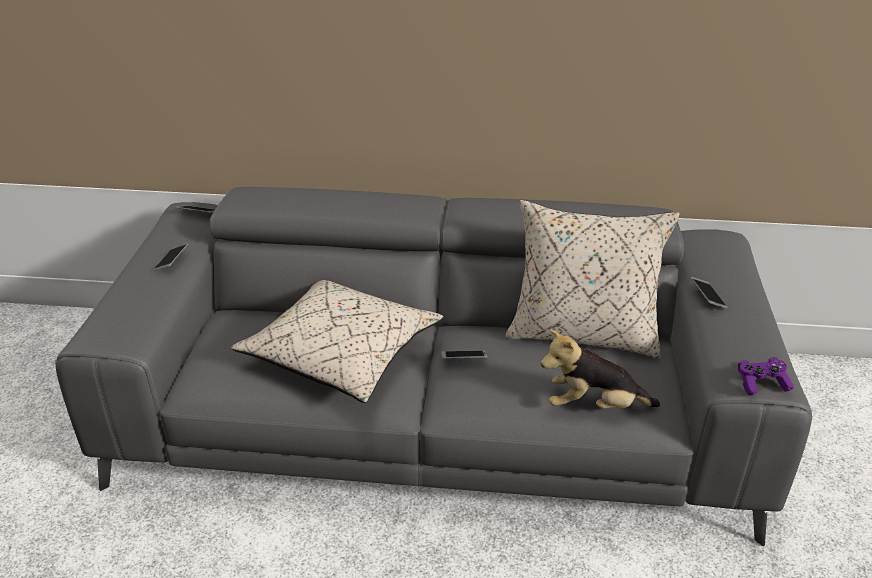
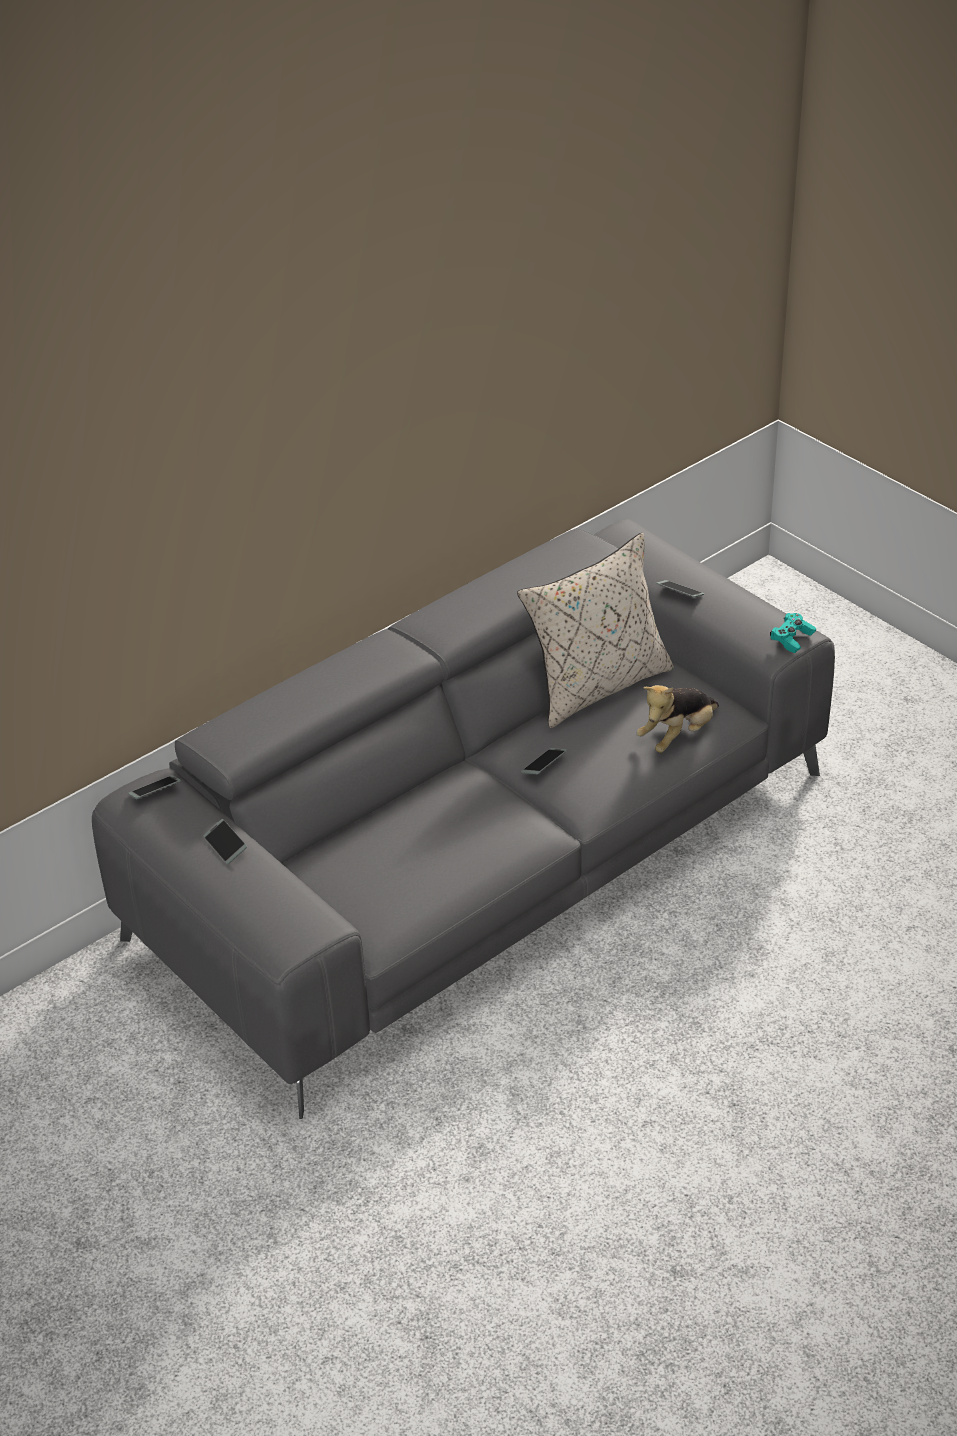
camera: 45 degrees left, 5 degrees up
beige pillow [231,280,443,403] -> none
purple game controller [738,357,794,396] -> turquoise game controller [770,613,816,653]

